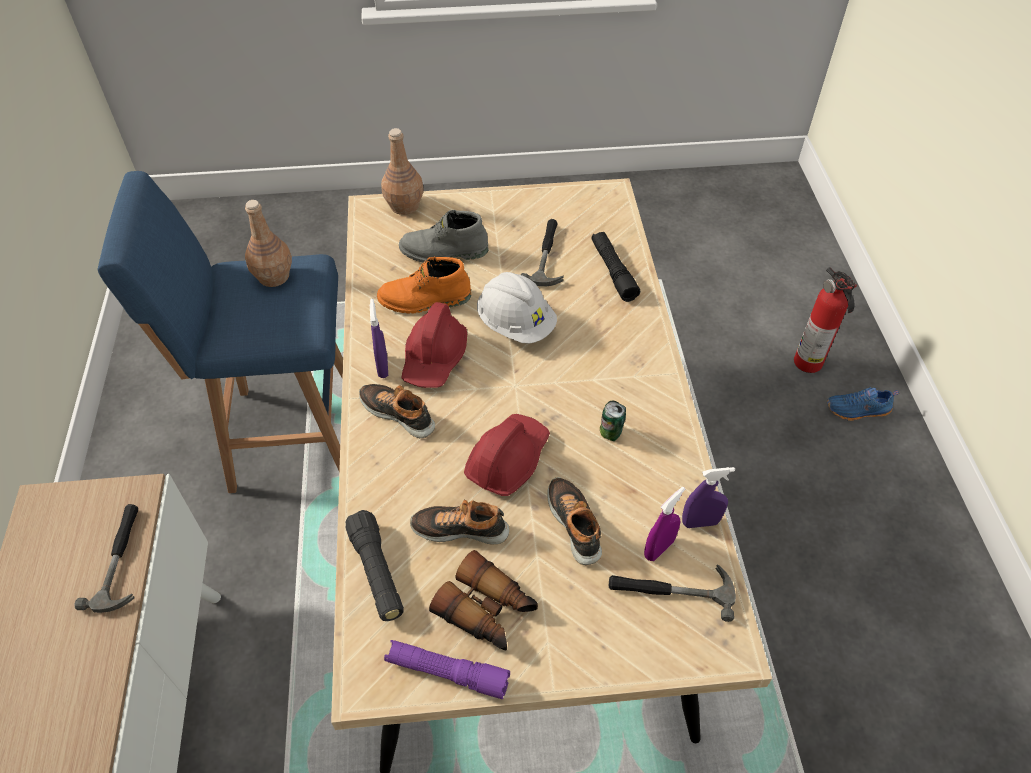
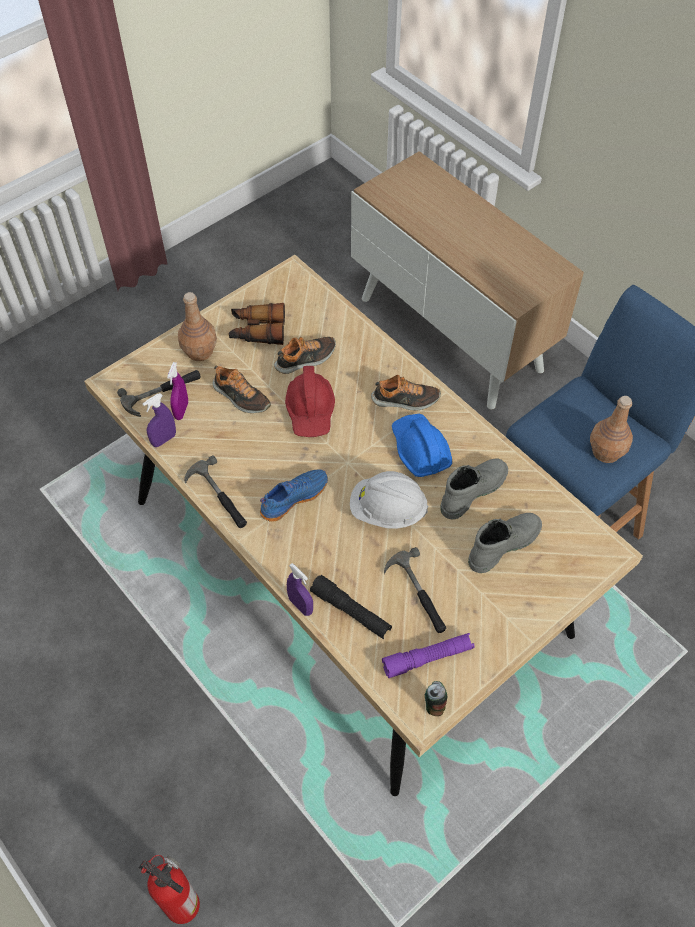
camera: 145 degrees right, 5 degrees up
hammer [75,504,138,613] -> hammer moved to [184,455,247,528]
black flashlight [345,510,404,621] -> none
purple spray bottle [370,299,388,378] -> purple spray bottle moved to [287,563,313,616]
orange boot [377,257,471,314] -> grey boot [440,458,508,519]
brown bottle [381,128,424,215] -> brown bottle moved to [178,292,217,361]
purple flashlight [384,640,510,699] -> purple flashlight moved to [382,633,475,678]
red hard hat [402,302,467,388] -> blue hard hat [392,414,452,477]
can [600,401,626,441] -> can moved to [425,681,447,716]
blue shoe [827,387,899,421] -> blue shoe moved to [260,469,328,522]

